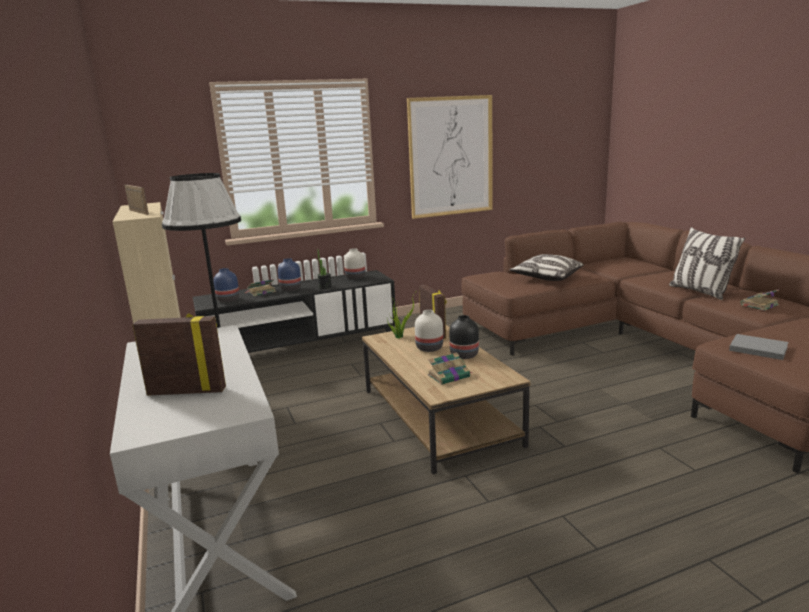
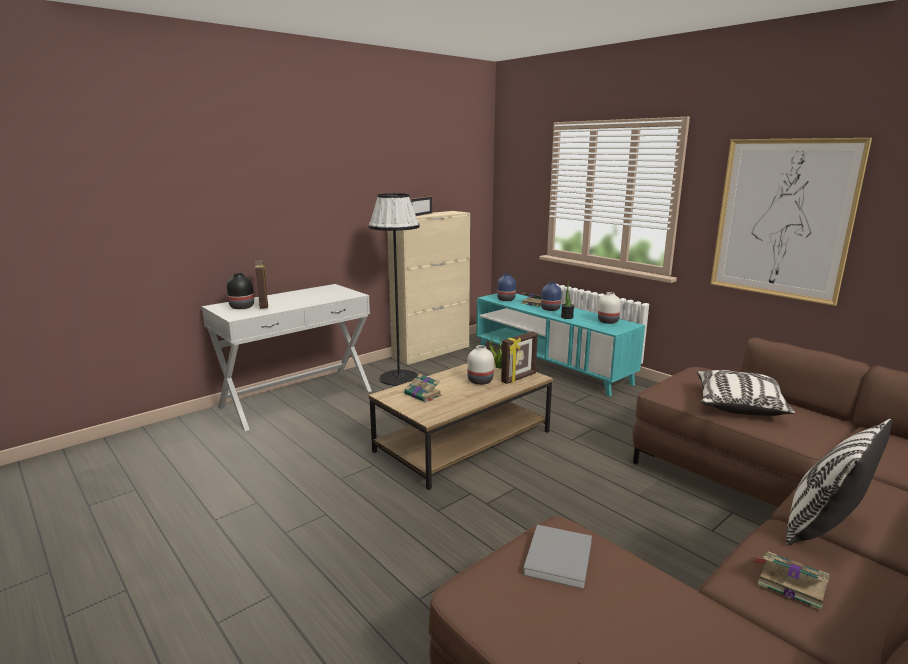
camera: 70 degrees right, 0 degrees up
black tv stand [193,270,396,353] -> turquoise tv stand [476,293,645,397]
black vase [449,315,479,359] -> black vase moved to [227,273,254,309]

